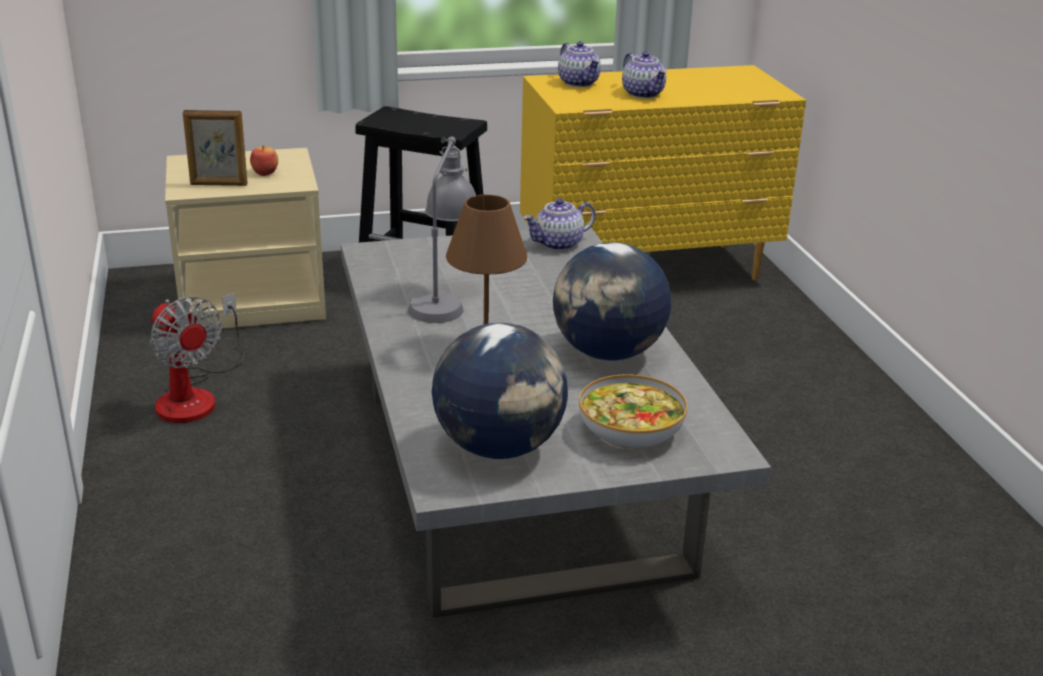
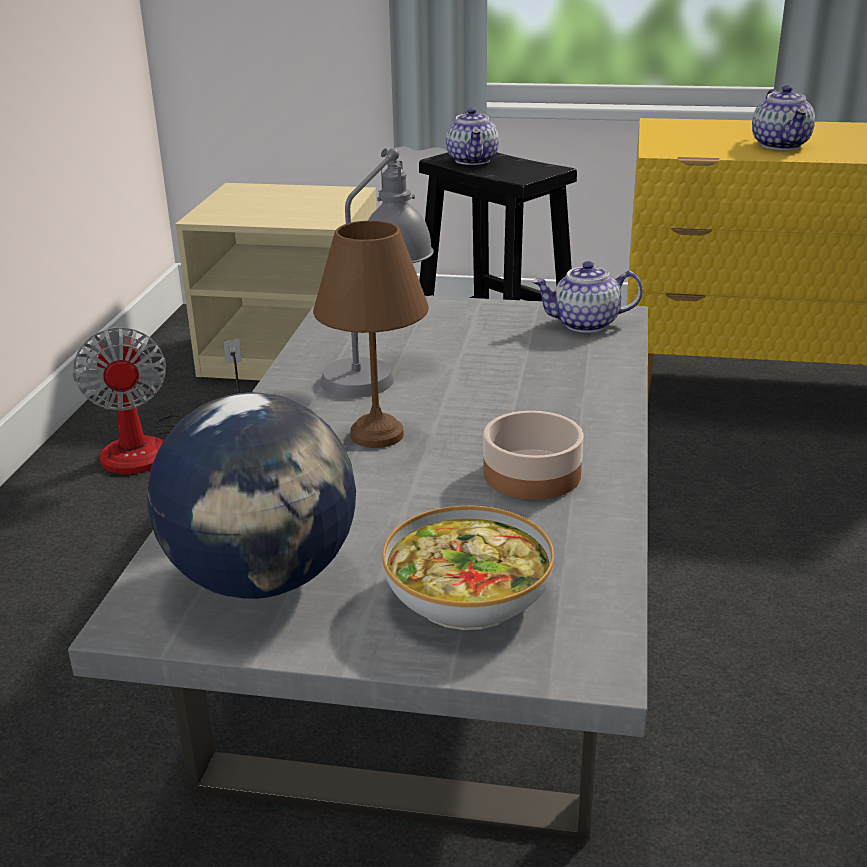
camera: 25 degrees right, 0 degrees up
picture frame [183,110,247,186] -> none
apple [250,146,278,176] -> none
globe [553,242,671,361] -> bowl [483,411,583,500]
teapot [558,41,601,87] -> teapot moved to [446,108,499,165]

